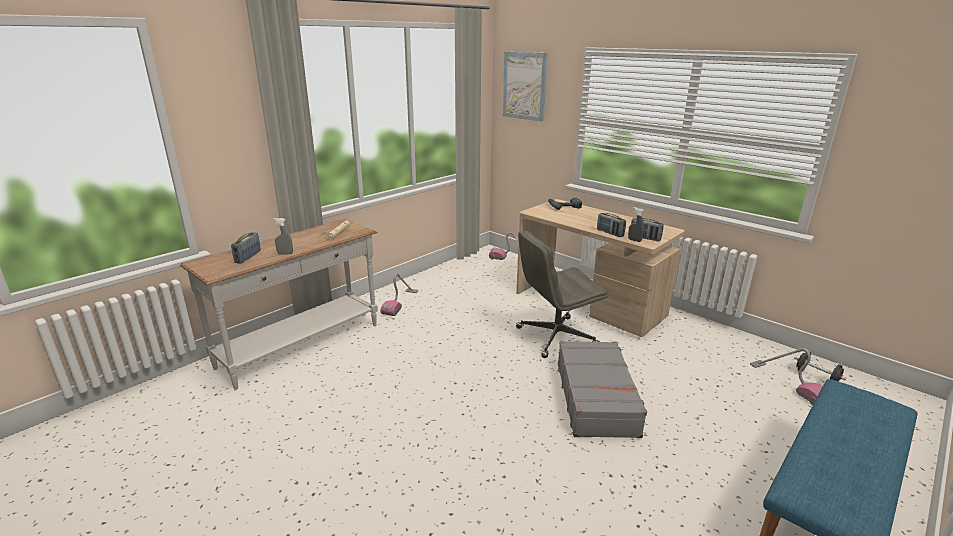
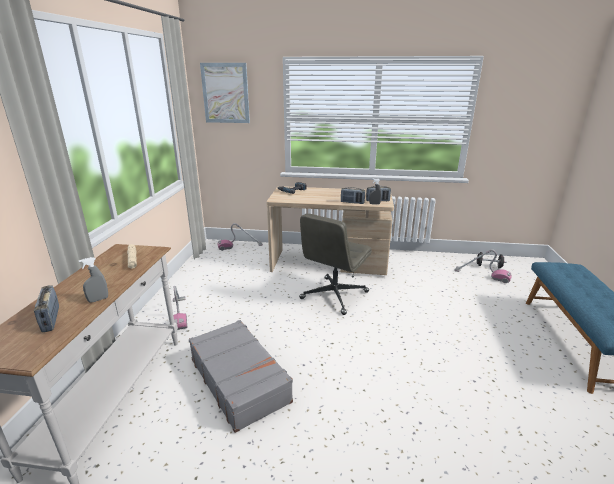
camera: 35 degrees left, 0 degrees up
grey suitcase [558,341,647,438] -> grey suitcase moved to [189,320,293,433]

